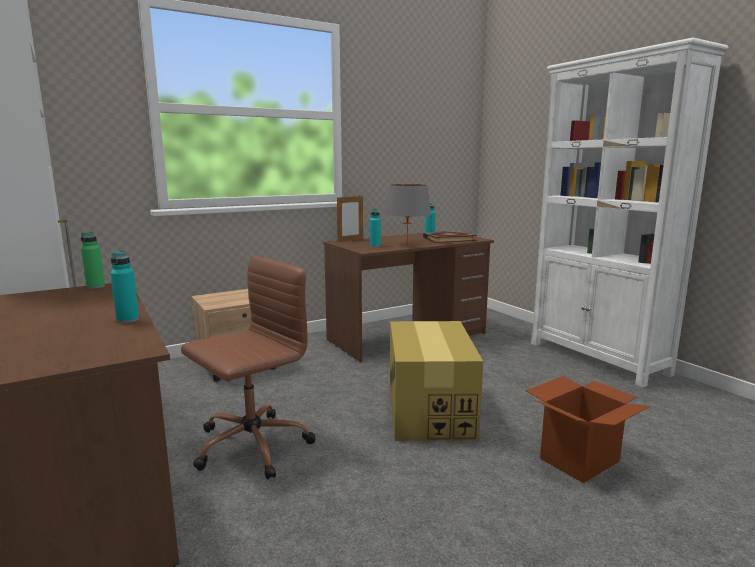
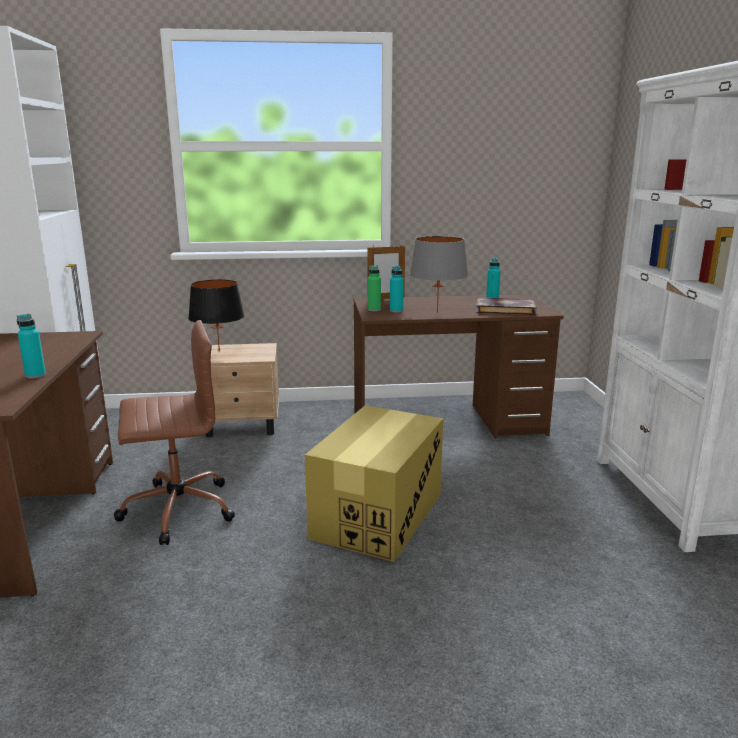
camera: 25 degrees right, 5 degrees up
green bottle [81,232,105,289] -> green bottle moved to [368,265,381,311]
cardboard box [526,376,651,483] -> none
none -> black table lamp [188,279,245,352]

